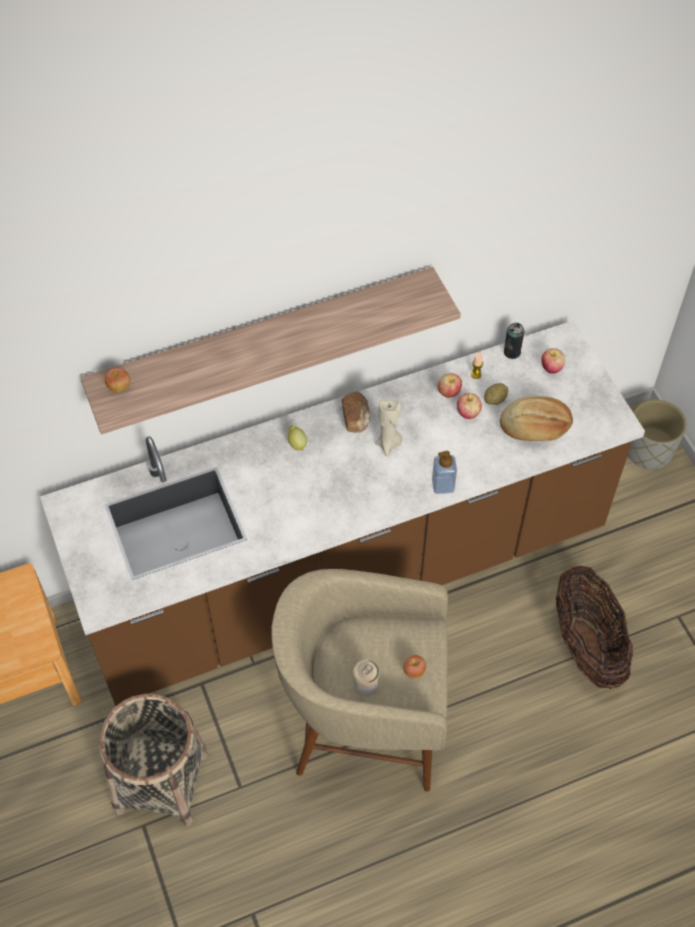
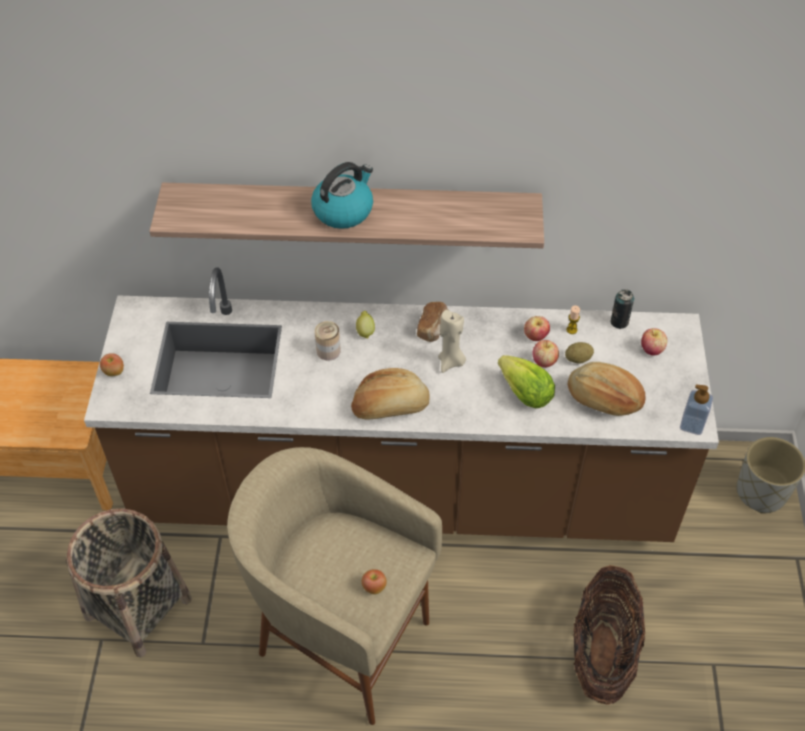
camera: 25 degrees right, 5 degrees down
apple [105,367,130,392] -> apple moved to [100,353,124,376]
can [353,660,379,697] -> can moved to [315,321,341,361]
soap dispenser [432,451,457,494] -> soap dispenser moved to [680,384,713,435]
none -> kettle [311,162,373,229]
none -> bread [351,368,430,419]
none -> lettuce [498,355,555,408]

